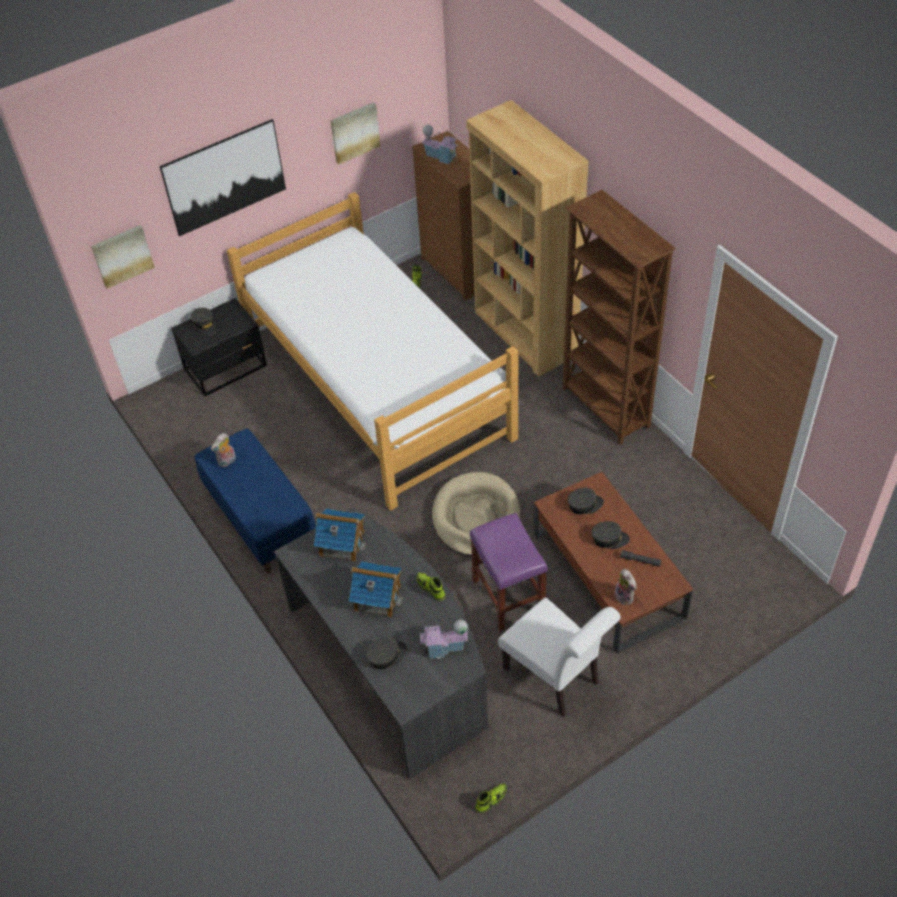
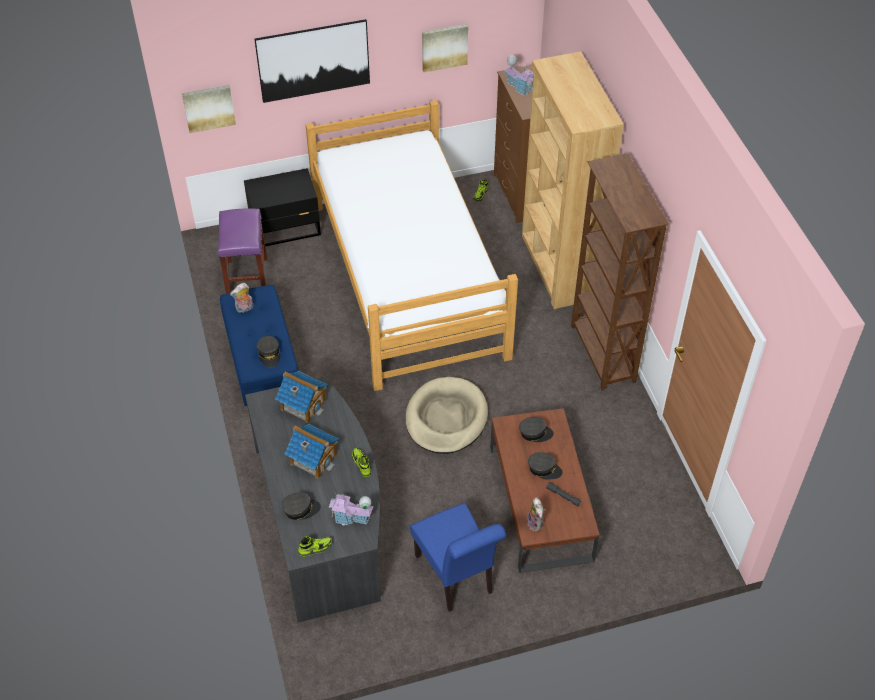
camera: 15 degrees right, 0 degrees up
grey cap [191,308,217,336] -> grey cap moved to [257,336,280,368]
purple stool [470,513,548,631] -> purple stool moved to [218,208,267,294]
shoe [475,783,507,813] -> shoe moved to [298,536,332,557]
white chair [498,597,621,717] -> blue chair [410,503,506,612]

